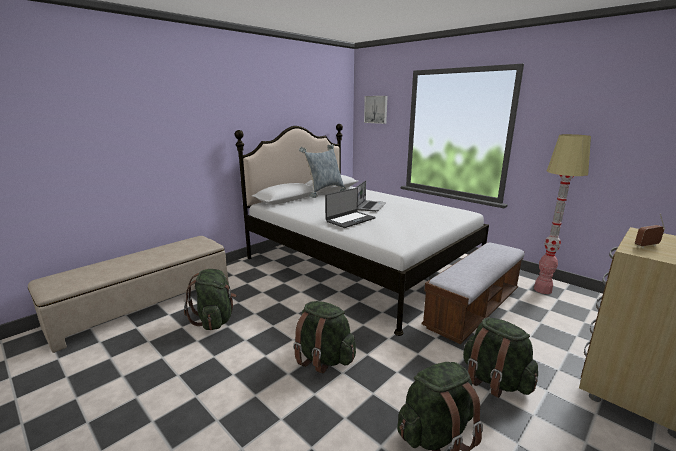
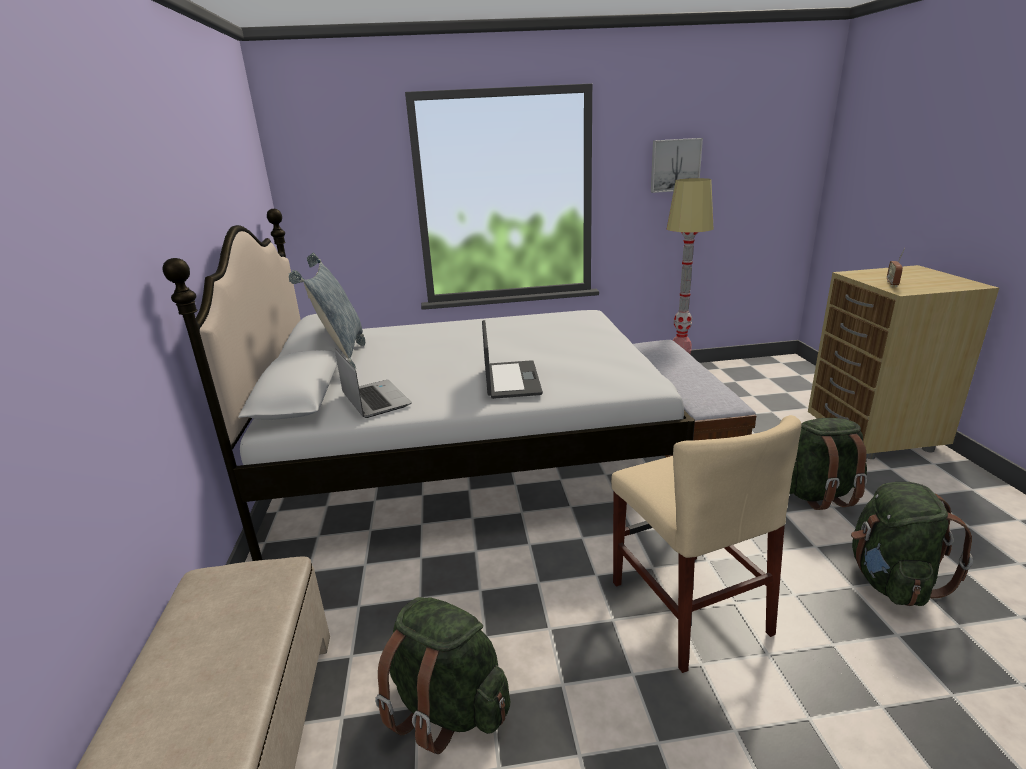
camera: 50 degrees left, 5 degrees up
green backpack [293,301,356,373] -> beige chair [611,415,801,673]
laptop [356,181,386,212] -> laptop moved to [335,349,412,418]
picture [364,96,388,124] -> picture moved to [651,138,703,193]

